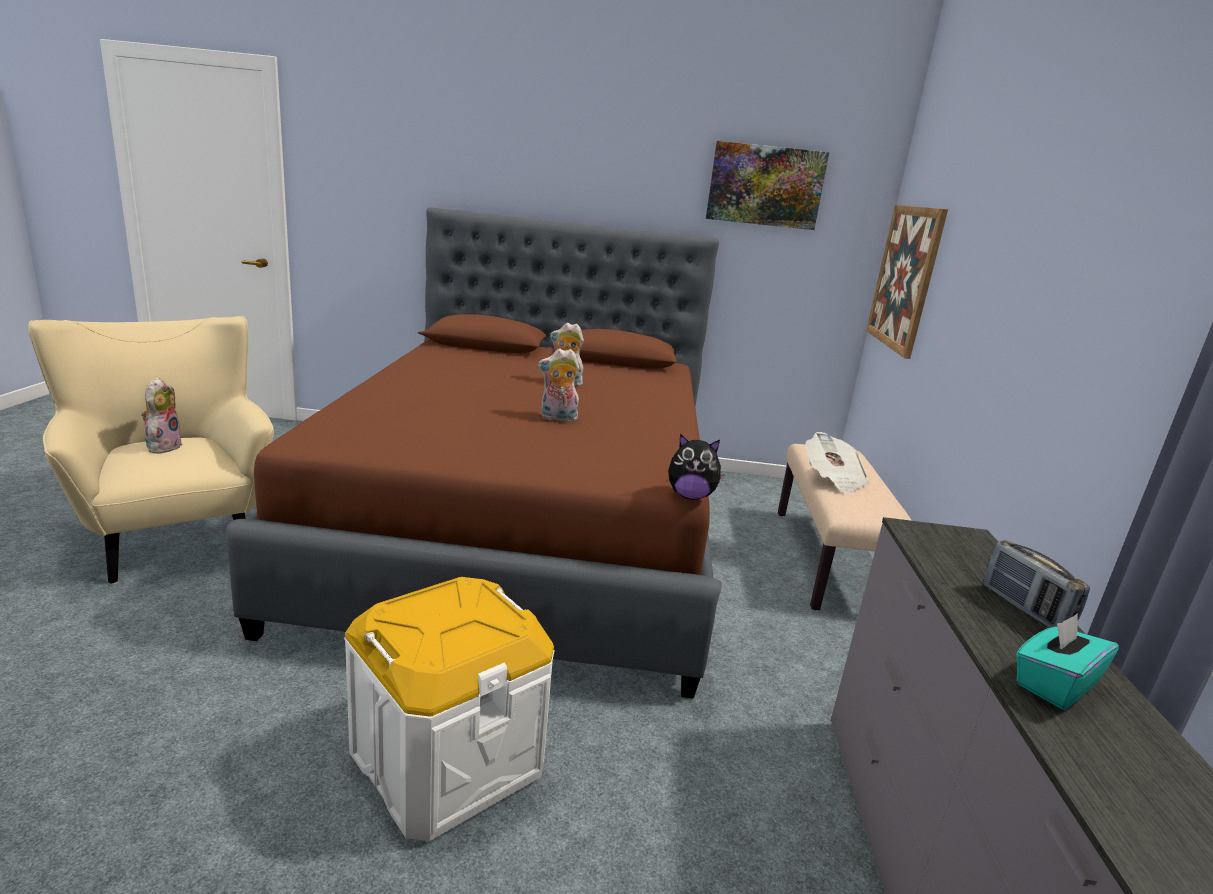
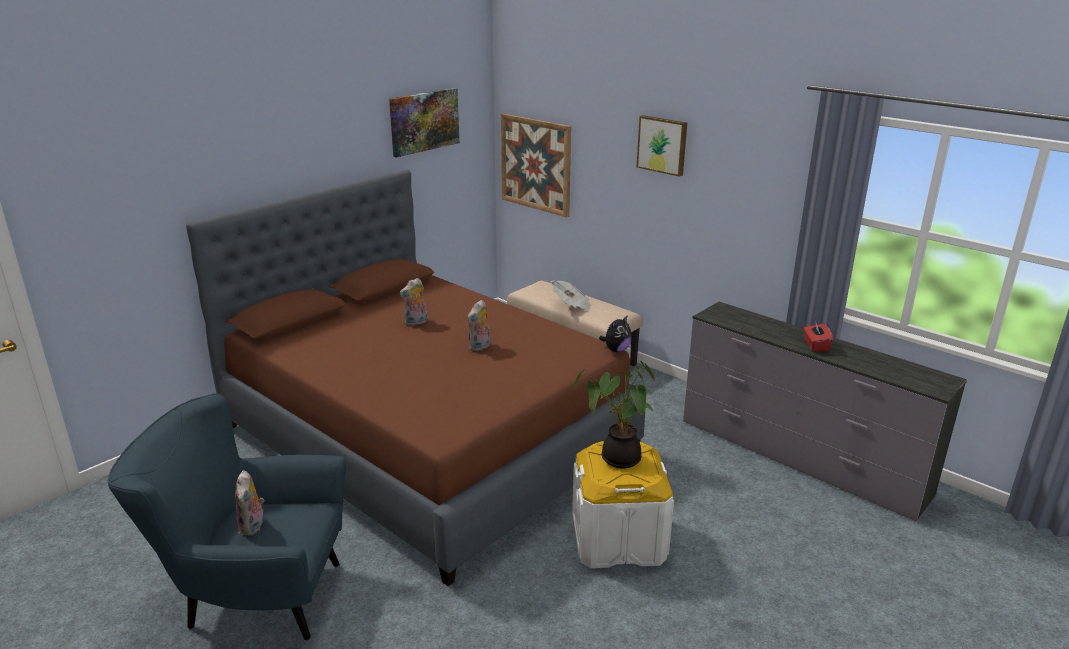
camera: 50 degrees left, 5 degrees up
beige armchair [28,316,274,585] -> blue armchair [108,393,346,641]
plush toy [141,378,183,454] -> plush toy turned 135 degrees counterclockwise [235,470,264,536]
radio [983,540,1090,628] -> none
turquoise tissue box [1016,613,1119,710] -> red tissue box [804,322,833,352]
none -> potted plant [574,361,655,468]
none -> picture [636,115,687,177]

